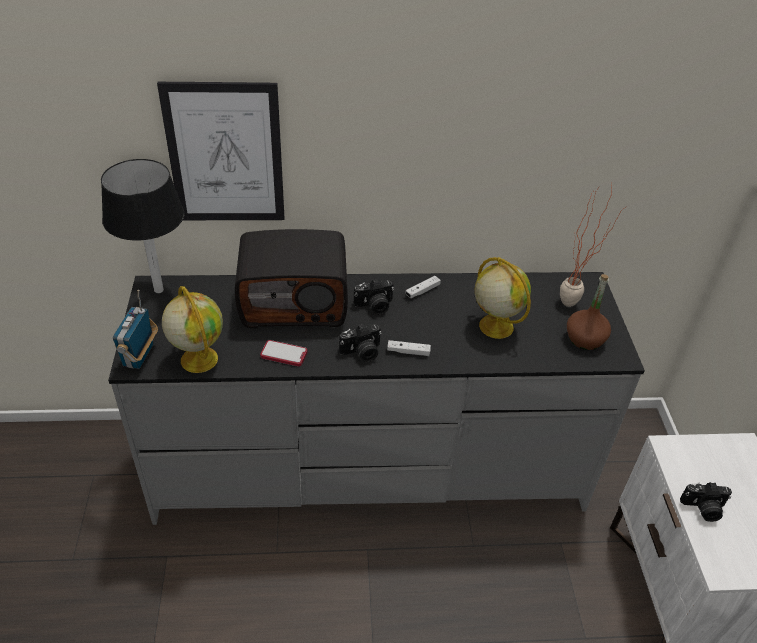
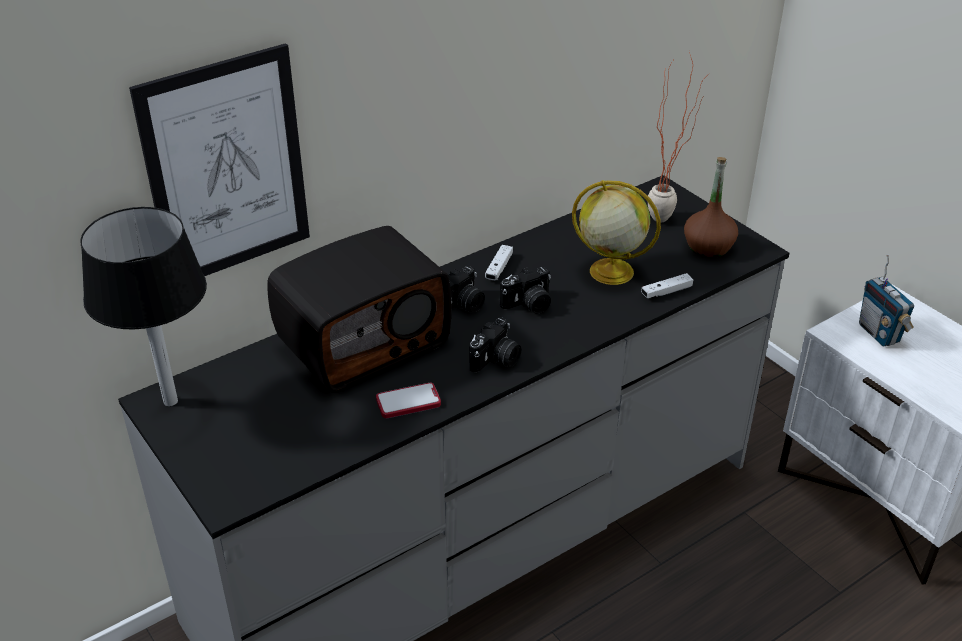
camera: 30 degrees left, 5 degrees down
radio [113,290,158,369] -> radio moved to [859,255,914,347]
globe [162,286,223,373] -> none
white game controller [387,340,431,356] -> white game controller moved to [641,273,693,298]
camera [680,482,732,522] -> camera moved to [500,267,551,314]

